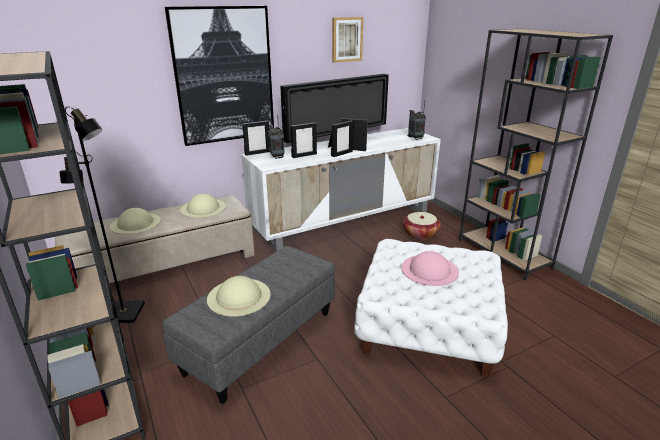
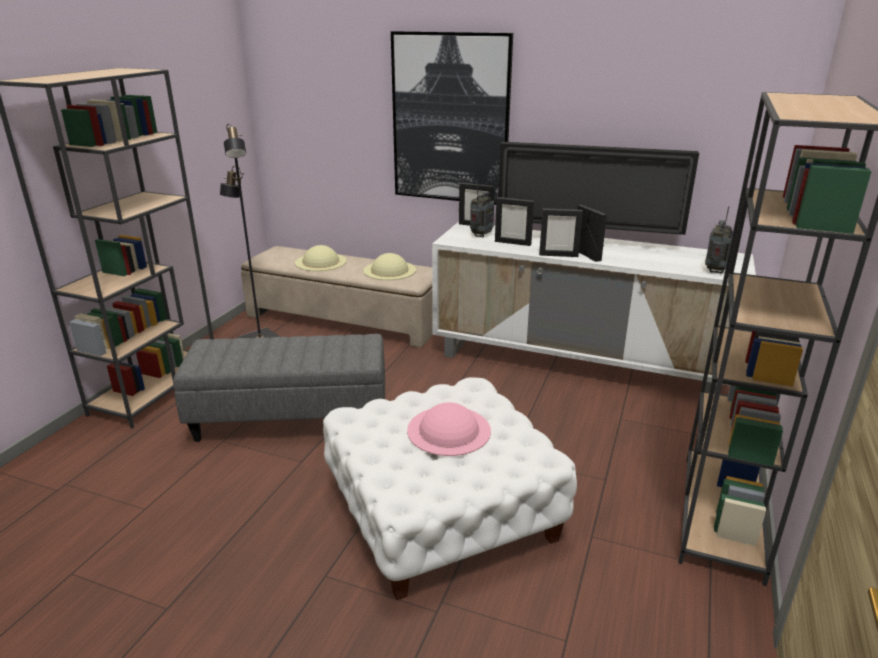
camera: 50 degrees right, 0 degrees up
beige hat [207,276,271,317] -> none
picture [332,17,364,63] -> none
basket [403,212,441,239] -> none

